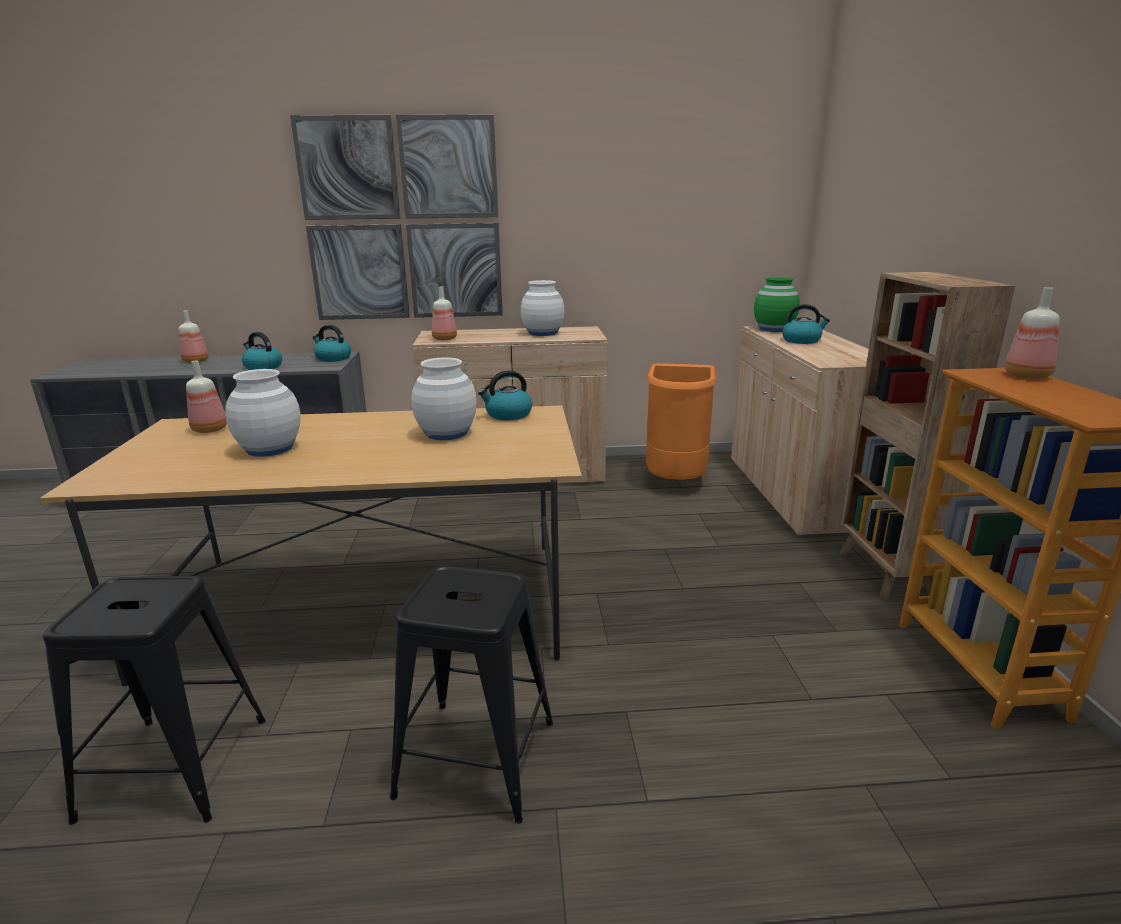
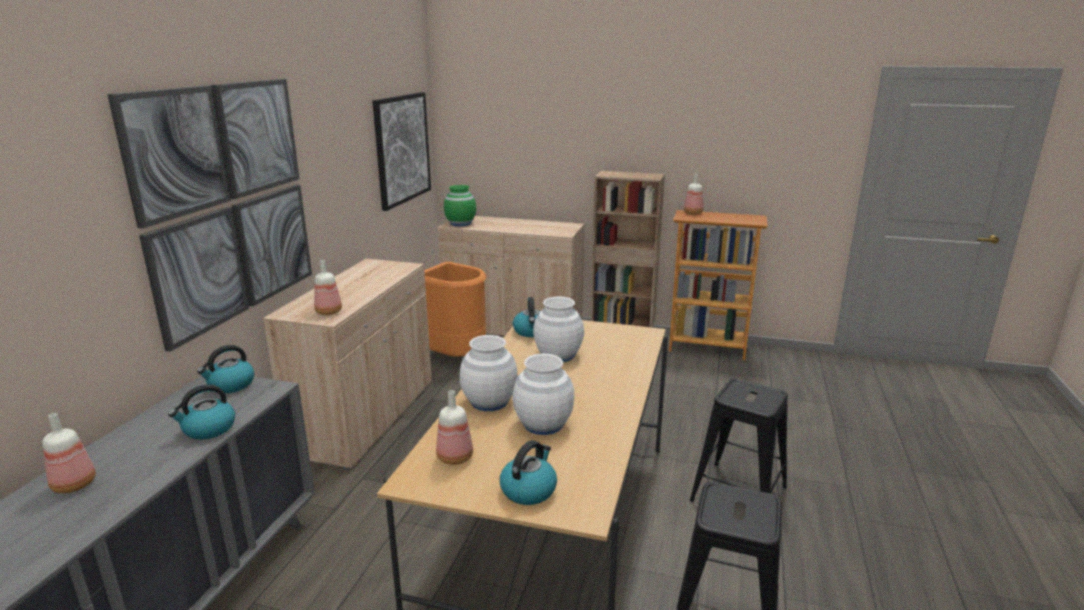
camera: 70 degrees left, 0 degrees up
white vase [521,280,565,336] -> white vase moved to [460,335,518,411]
kettle [782,304,830,344] -> kettle moved to [500,440,557,505]
none -> picture [372,92,431,211]

